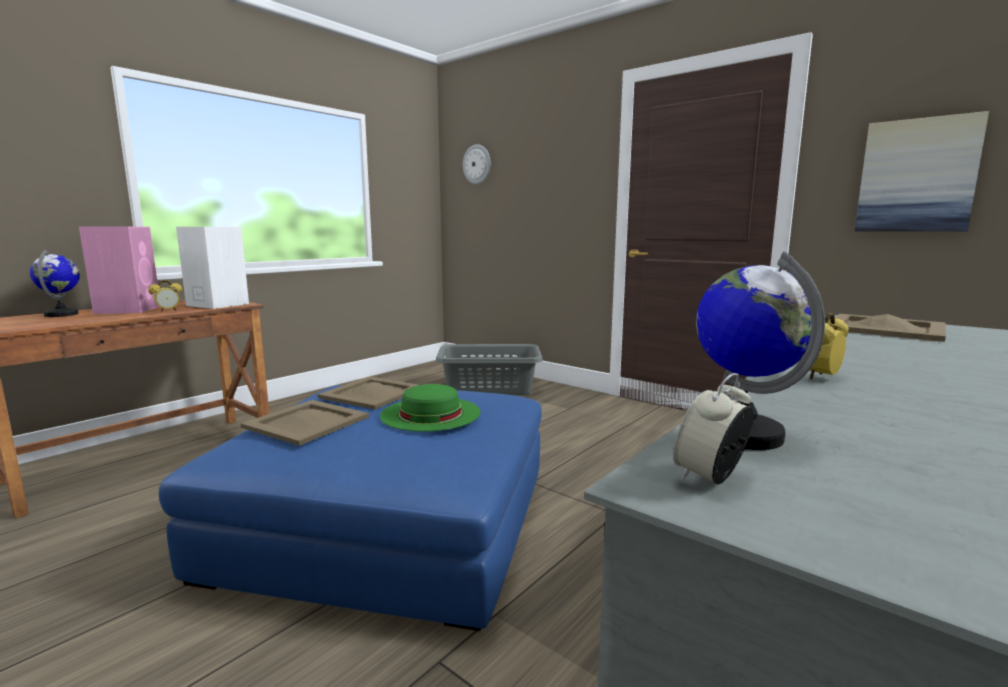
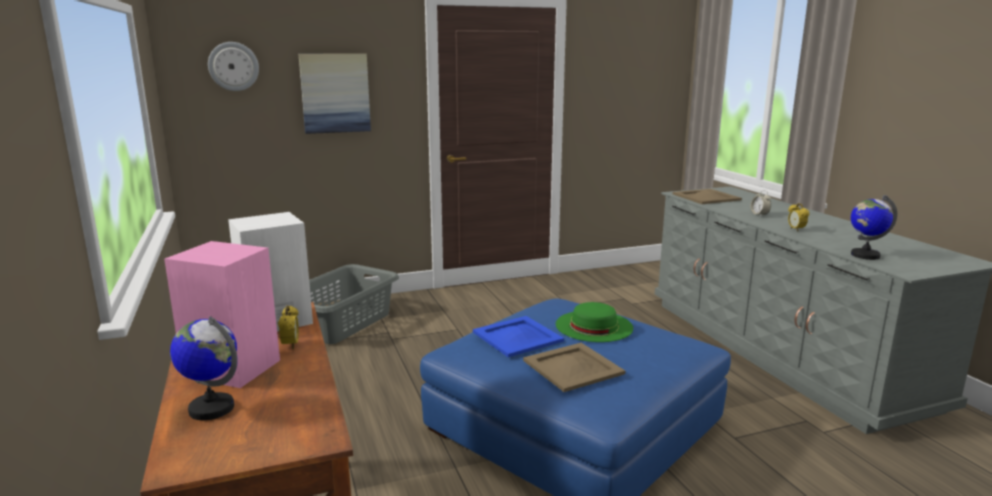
camera: 60 degrees left, 5 degrees up
beige tray [317,376,418,410] -> blue tray [473,316,564,357]
alarm clock [673,373,754,484] -> alarm clock moved to [750,190,771,216]
picture [855,111,989,231] -> picture moved to [299,54,371,134]

